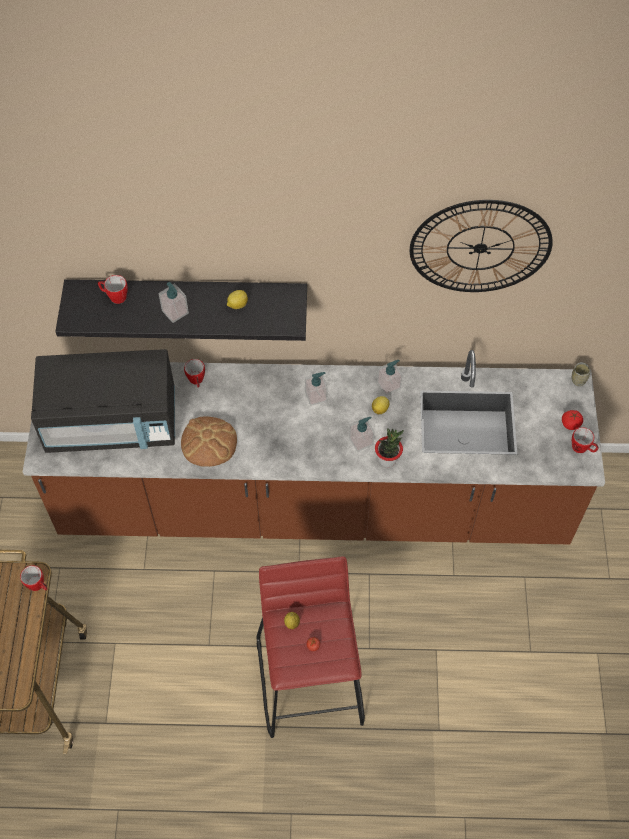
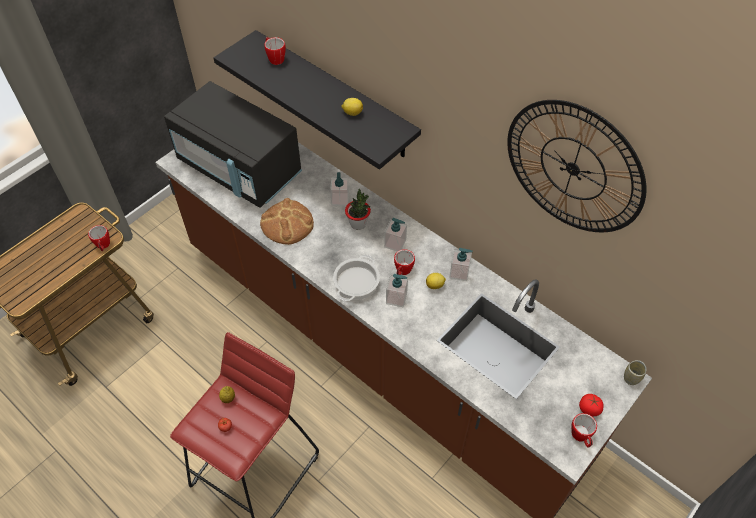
camera: 40 degrees right, 5 degrees down
soap dispenser [158,282,189,323] -> soap dispenser moved to [330,172,349,206]
mug [184,359,205,388] -> mug moved to [394,249,415,275]
potted plant [375,428,404,467] -> potted plant moved to [345,189,371,230]
none -> cooking pot [333,255,380,301]

